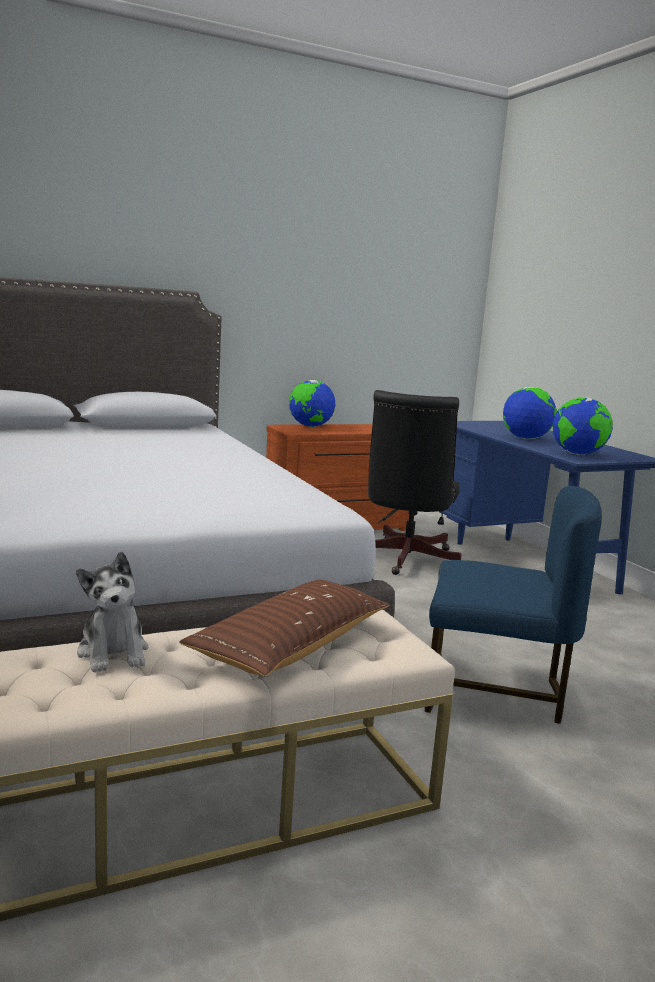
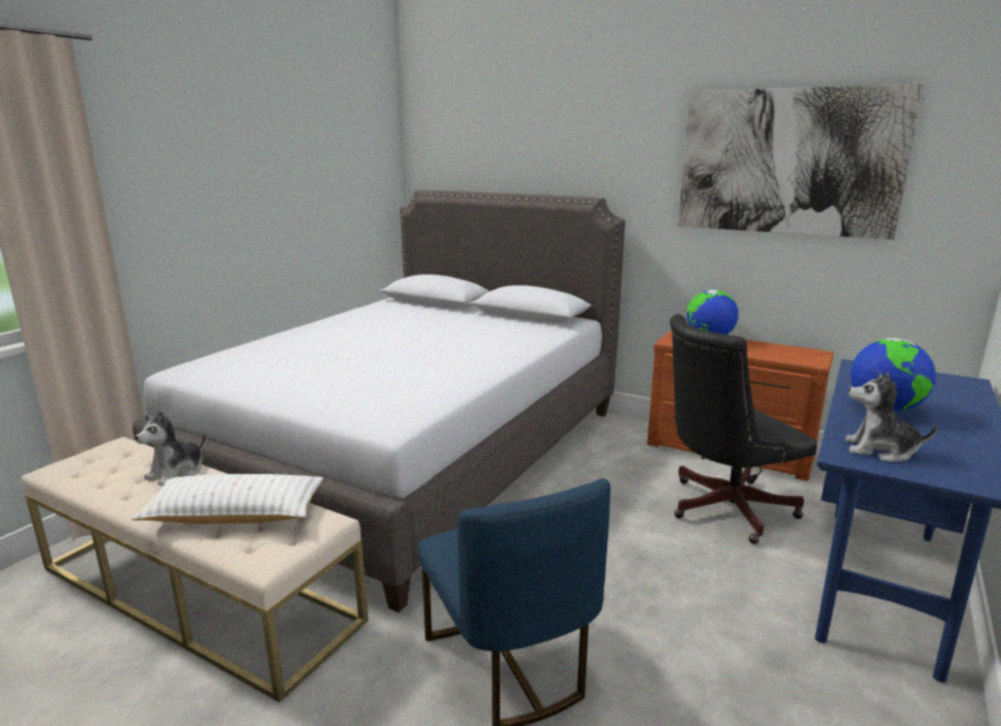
camera: 55 degrees right, 5 degrees up
brown pillow [179,580,390,676] -> white pillow [131,474,324,524]
globe [553,397,613,455] -> plush toy [845,372,938,462]
none -> picture [678,84,924,240]

